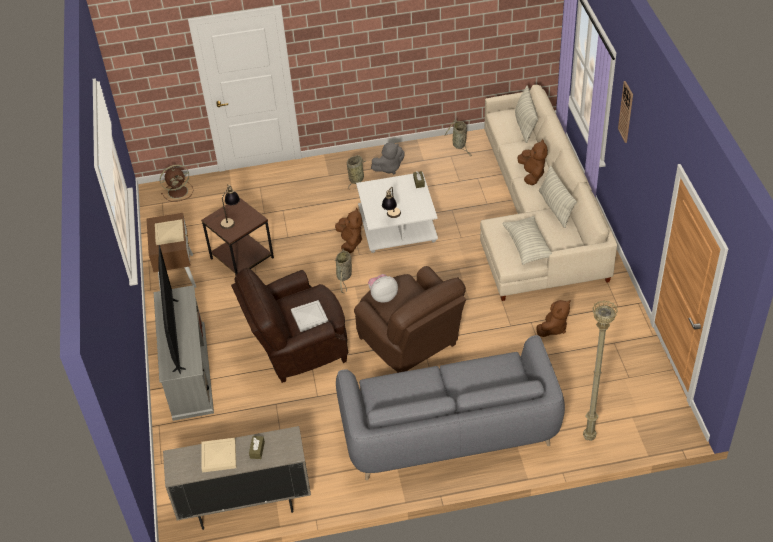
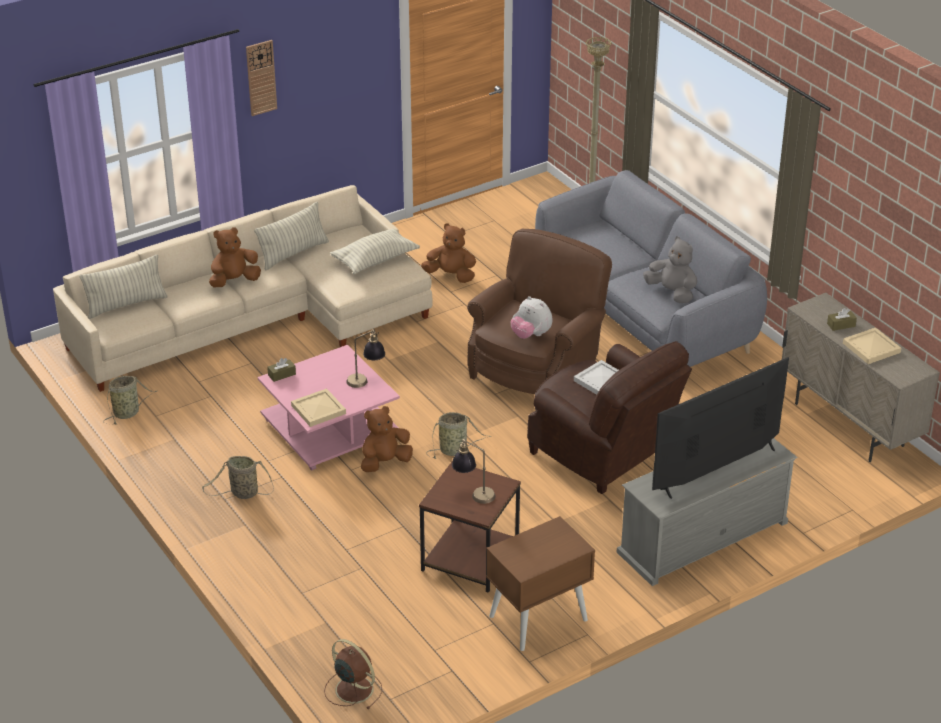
camera: 115 degrees left, 10 degrees down
beige tray [155,219,184,245] -> beige tray moved to [291,388,346,427]
white coffee table [356,172,438,253] -> pink coffee table [258,345,400,471]
grey plush toy [371,142,405,174] -> grey plush toy moved to [643,236,697,303]

